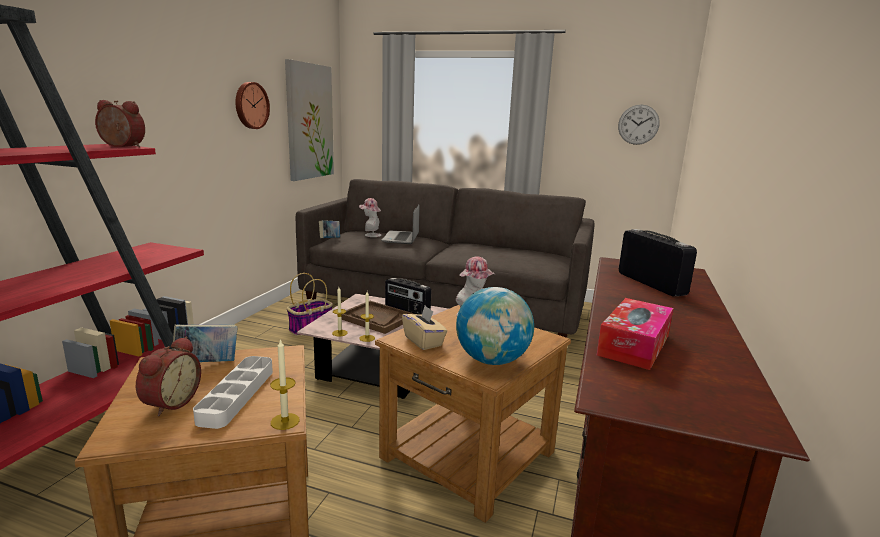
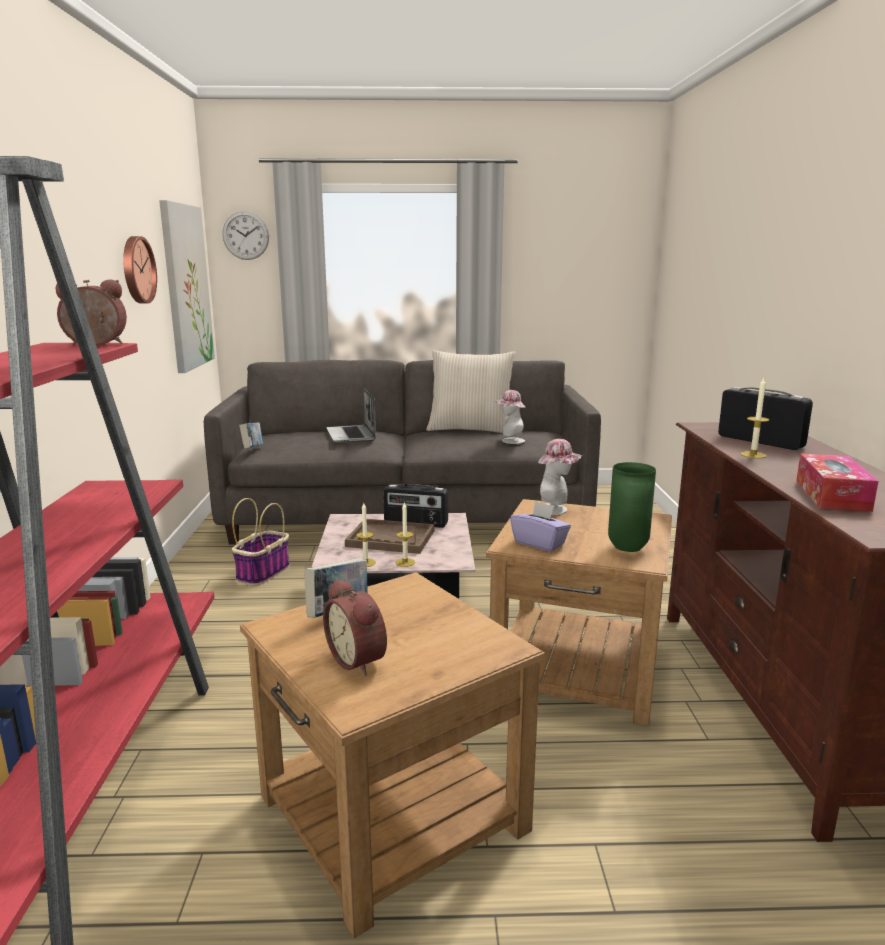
camera: 20 degrees left, 0 degrees up
alarm clock [136,336,201,417] -> alarm clock turned 150 degrees clockwise [323,579,387,676]
white tray [193,356,273,429] -> none
candle [270,338,300,430] -> candle moved to [741,378,770,459]
hat [359,198,381,237] -> hat moved to [495,390,525,444]
beige tissue box [402,306,448,350] -> purple tissue box [510,501,571,552]
globe [456,287,534,365] -> green vase [608,462,656,552]
wall clock [618,104,660,145] -> wall clock moved to [222,211,269,260]
none -> beige pillow [427,350,516,433]

